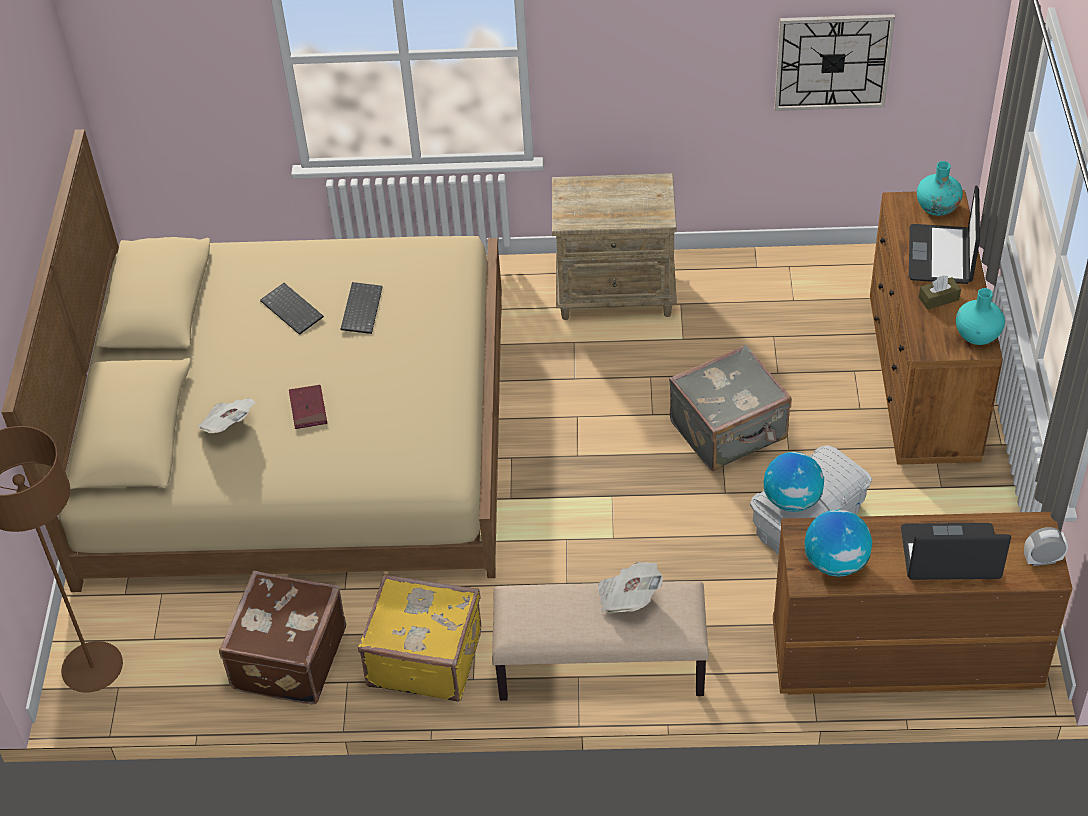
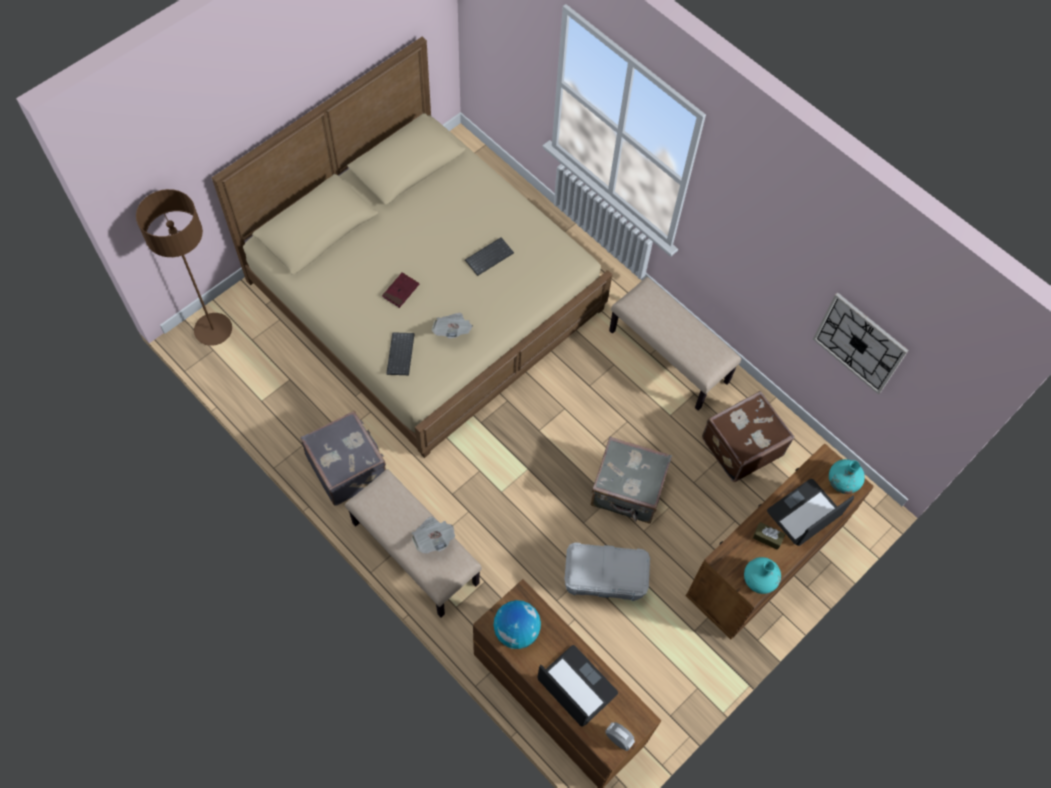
camera: 40 degrees right, 15 degrees up
newspaper [197,398,256,433] -> newspaper moved to [431,312,473,339]
brown suitcase [219,571,346,705] -> brown suitcase moved to [702,391,795,482]
keyboard [260,283,324,335] -> keyboard moved to [386,332,415,375]
yellow suitcase [358,574,481,701] -> grey suitcase [300,411,386,506]
beige nightstand [552,173,677,320] -> beige bench [609,277,741,411]
globe [764,452,824,512] -> none

